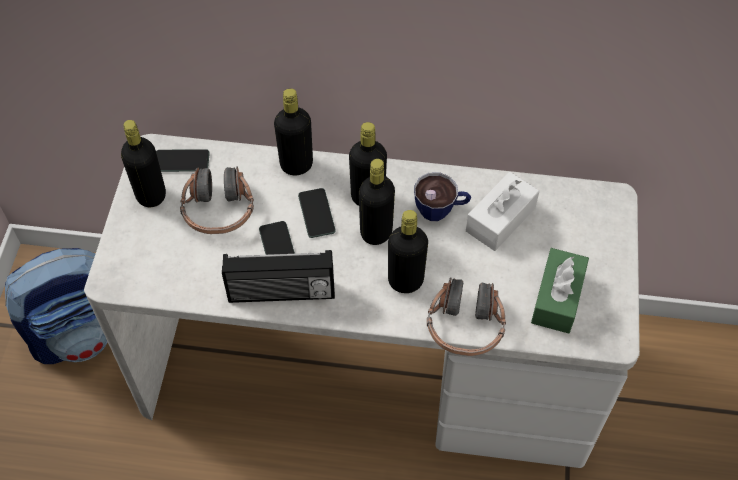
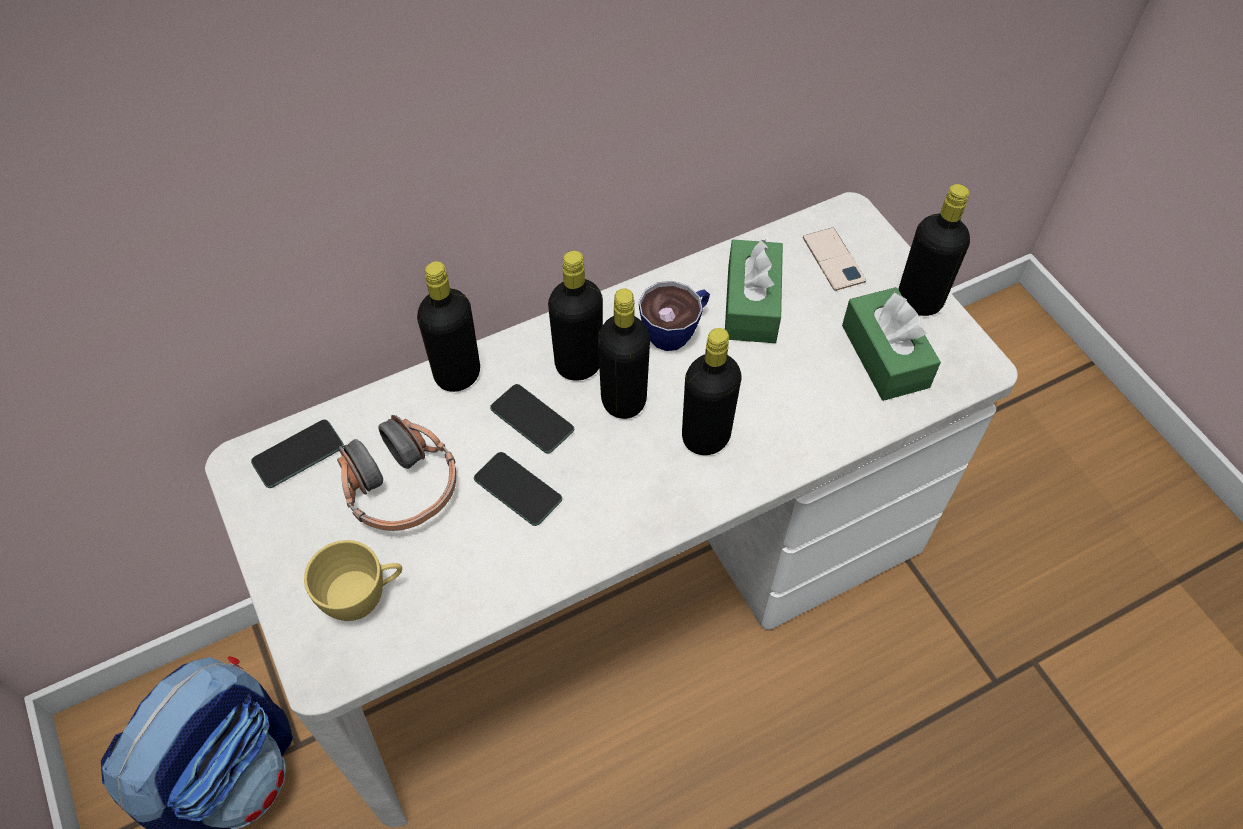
camera: 35 degrees left, 0 degrees up
black bottle [121,120,166,207] -> black bottle moved to [898,184,970,316]
radio [222,250,335,303] -> none
headphones [427,277,506,356] -> none
white tissue box [466,172,539,251] -> green tissue box [725,239,783,343]
none -> yellow cup [304,540,402,621]
none -> phone [803,227,866,291]

